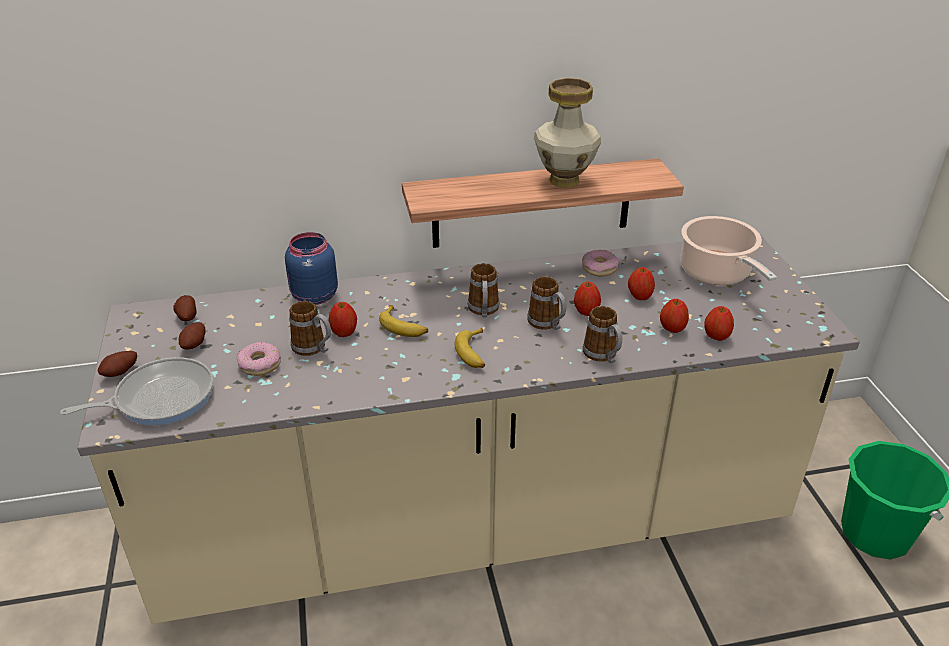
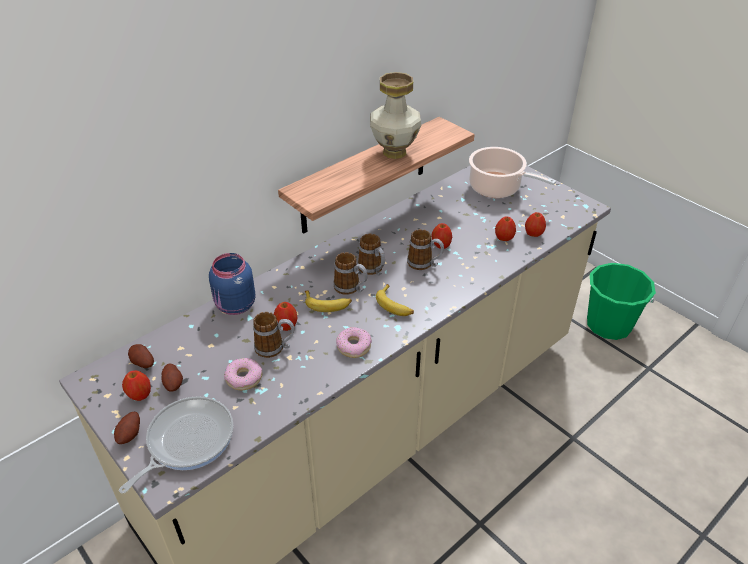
camera: 30 degrees left, 5 degrees up
donut [582,250,619,276] -> donut moved to [336,327,372,358]
mug [583,306,622,363] -> mug moved to [334,252,368,295]
apple [628,267,655,300] -> apple moved to [122,370,151,401]

